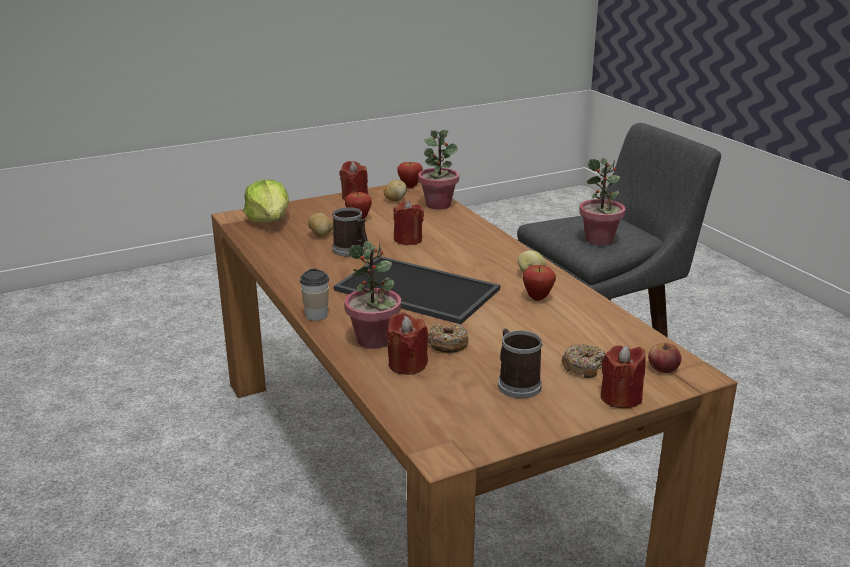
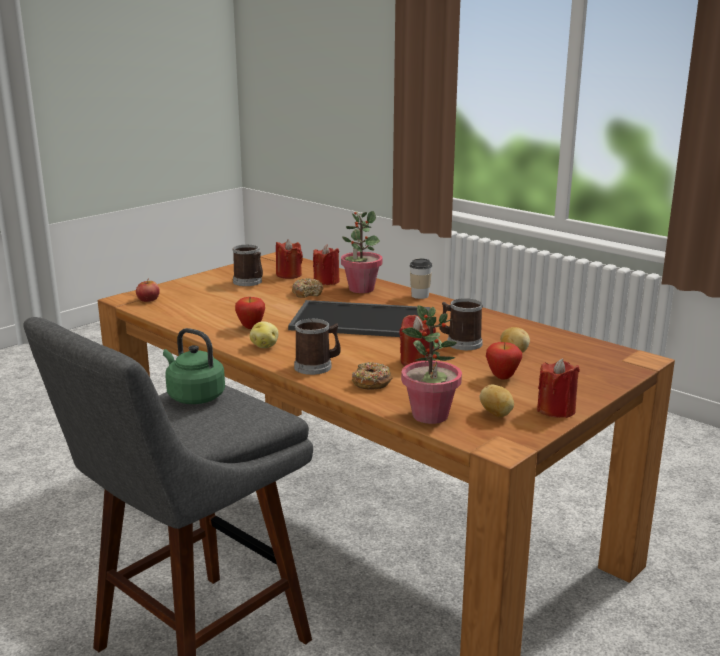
camera: 160 degrees right, 5 degrees down
lettuce [244,180,289,223] -> none
apple [397,162,423,188] -> none
donut [562,344,606,378] -> donut moved to [352,362,393,390]
potted plant [579,158,625,246] -> green kettle [163,328,225,404]
red candle [601,345,646,408] -> red candle moved to [276,239,303,279]
none -> mug [294,319,341,375]

